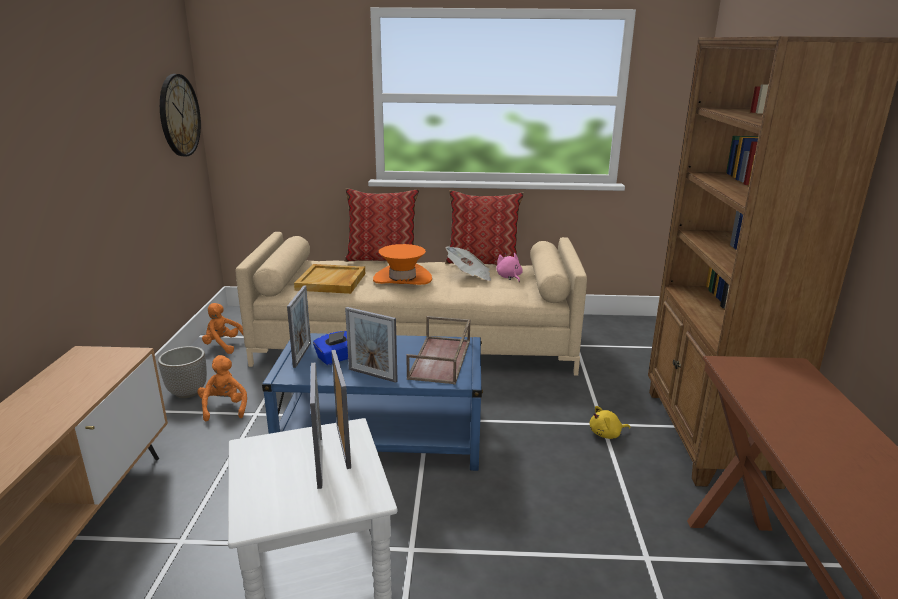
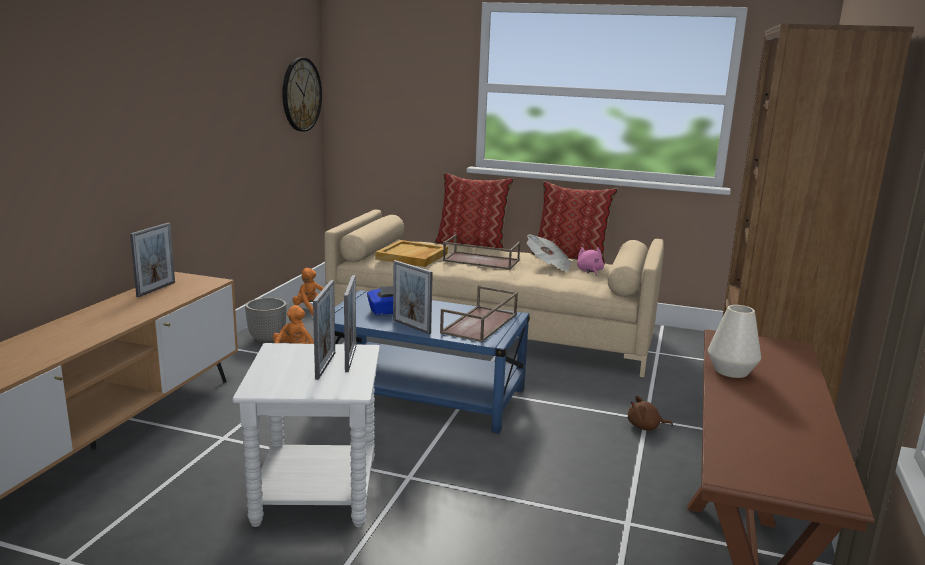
camera: 15 degrees right, 5 degrees down
picture frame [287,286,311,368] -> picture frame moved to [130,223,175,297]
orange hat [373,244,432,285] -> brown tray [443,234,520,270]
yellow plush toy [590,406,631,439] -> brown plush toy [628,396,673,431]
none -> white vase [708,305,761,378]

